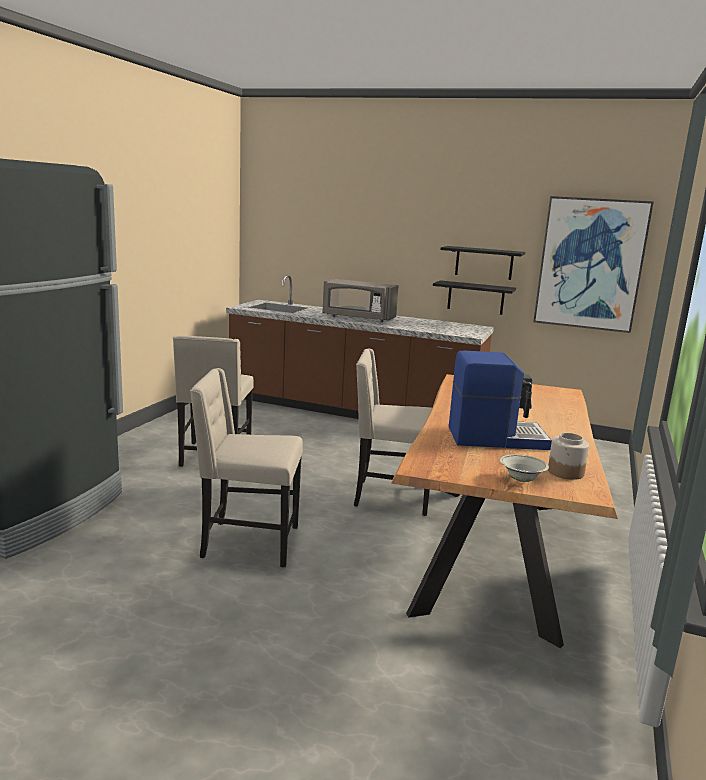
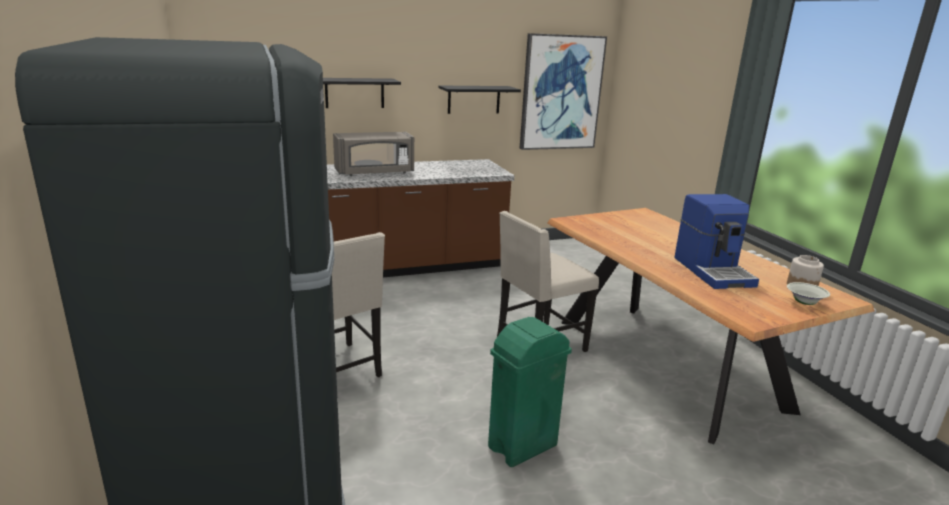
camera: 40 degrees left, 5 degrees up
beige chair [190,368,303,567] -> green trash can [488,317,572,467]
black shelf [433,280,516,315] -> black shelf moved to [323,78,401,108]
coffee machine [449,351,552,450] -> coffee machine turned 120 degrees clockwise [674,194,759,289]

